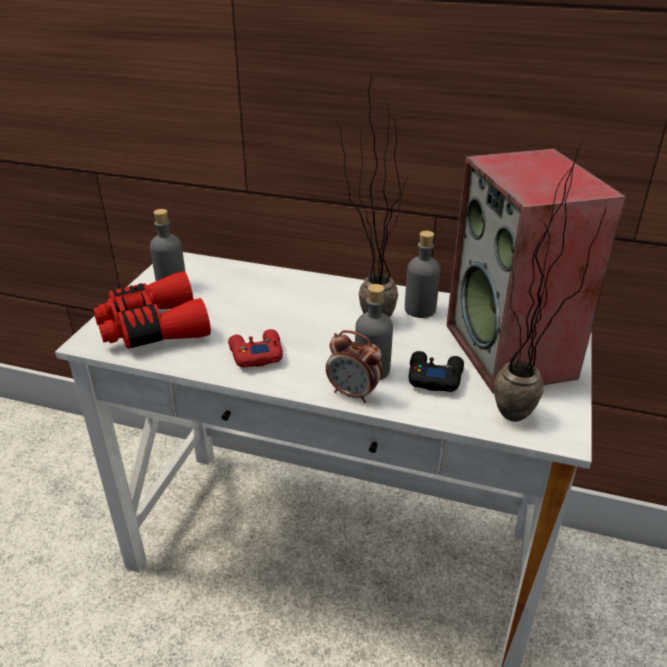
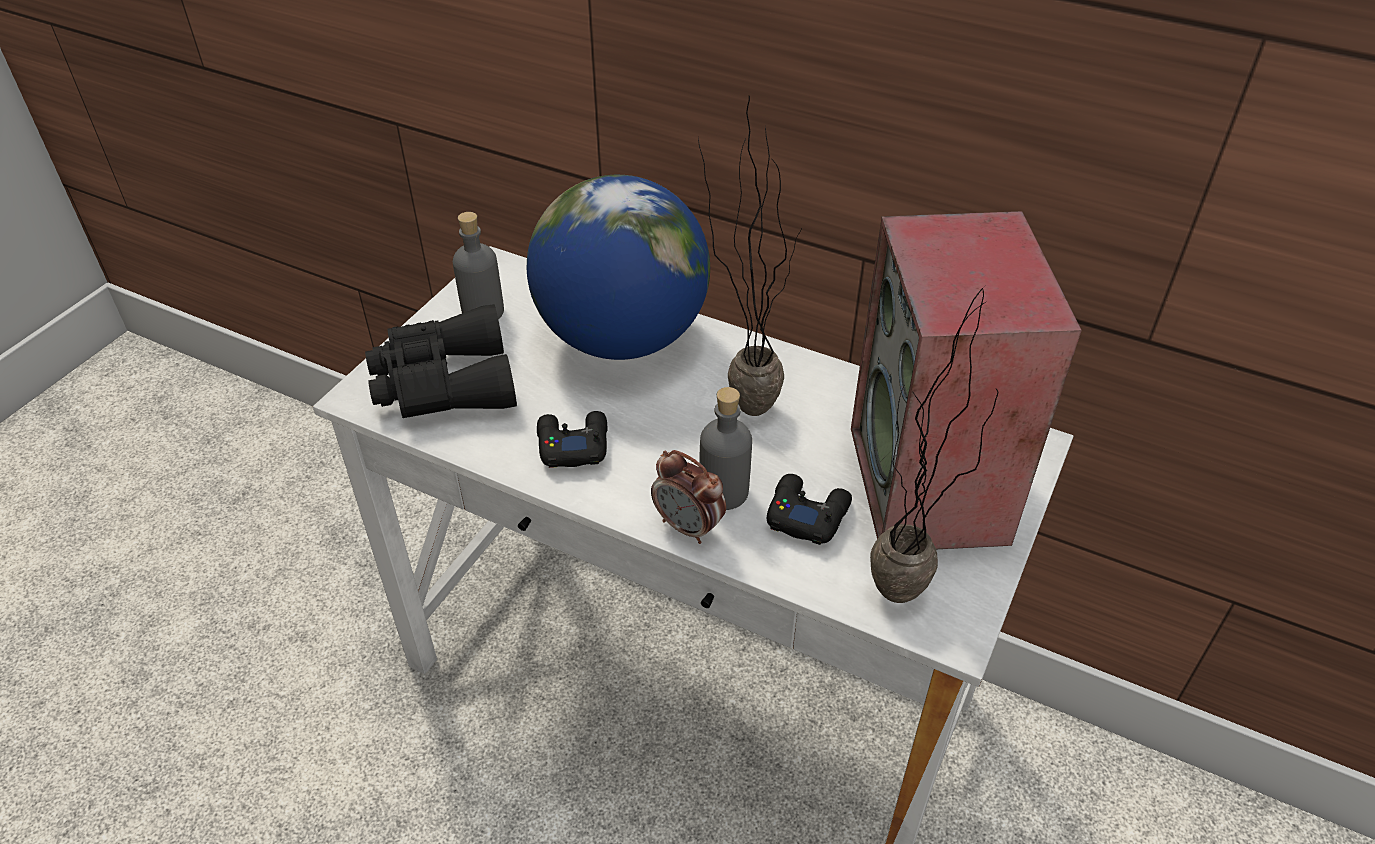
camera: 10 degrees right, 10 degrees up
red binoculars [93,271,211,349] -> black binoculars [365,304,517,418]
red game controller [228,329,283,368] -> black game controller [537,411,607,468]
grey bottle [405,231,440,318] -> none
none -> globe [527,175,710,360]

